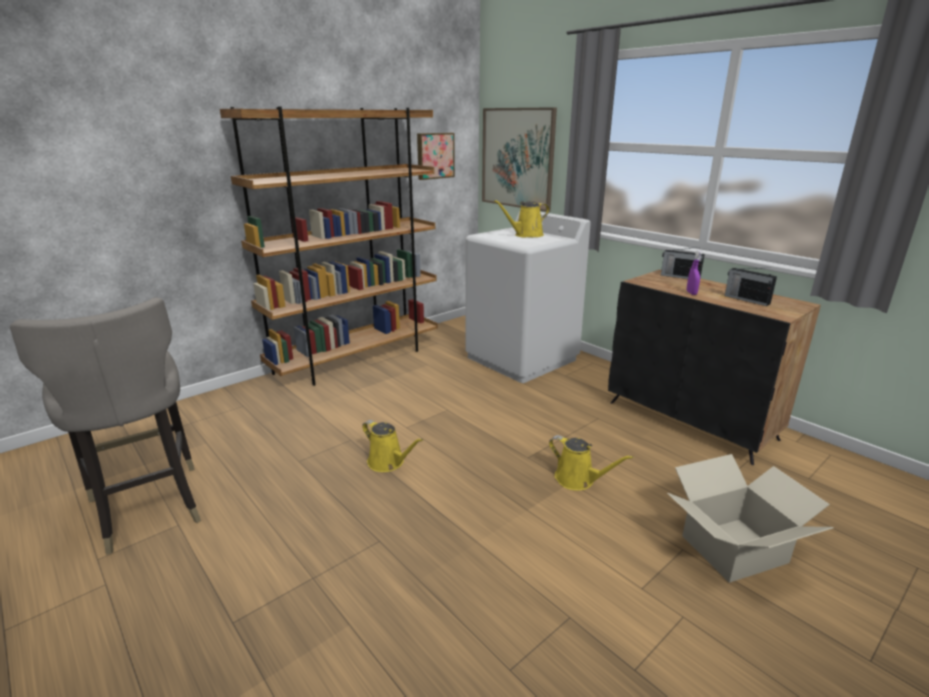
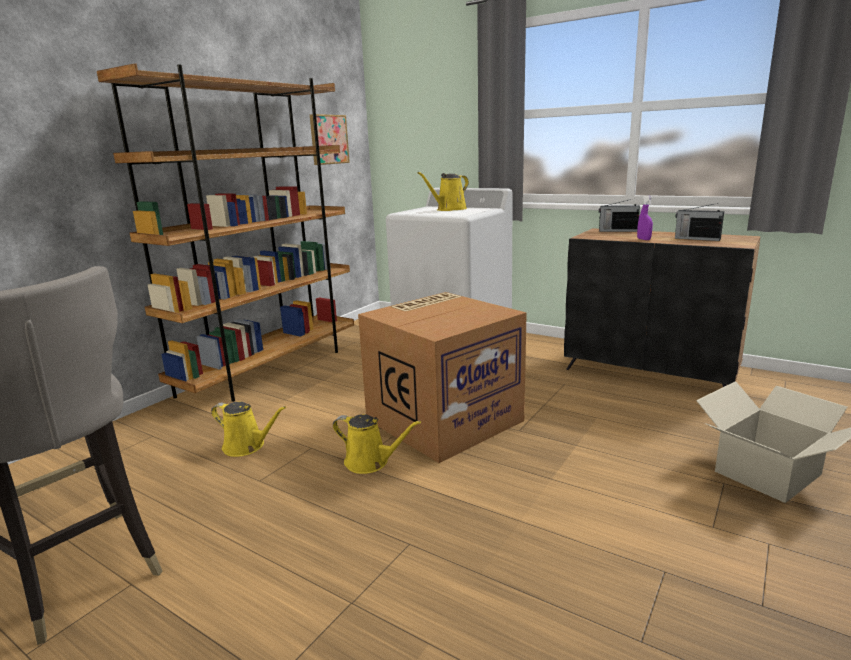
camera: 15 degrees left, 5 degrees down
picture [482,107,557,212] -> none
yellow watering can [549,435,633,491] -> yellow watering can moved to [211,402,286,457]
none -> cardboard box [358,292,527,463]

